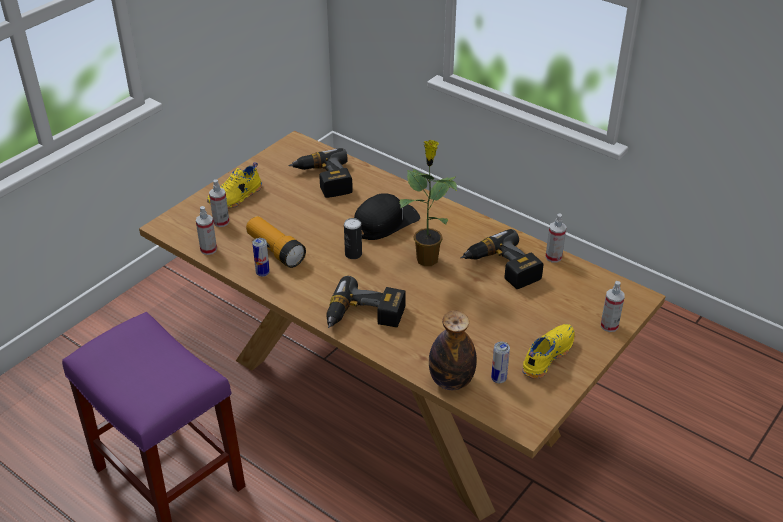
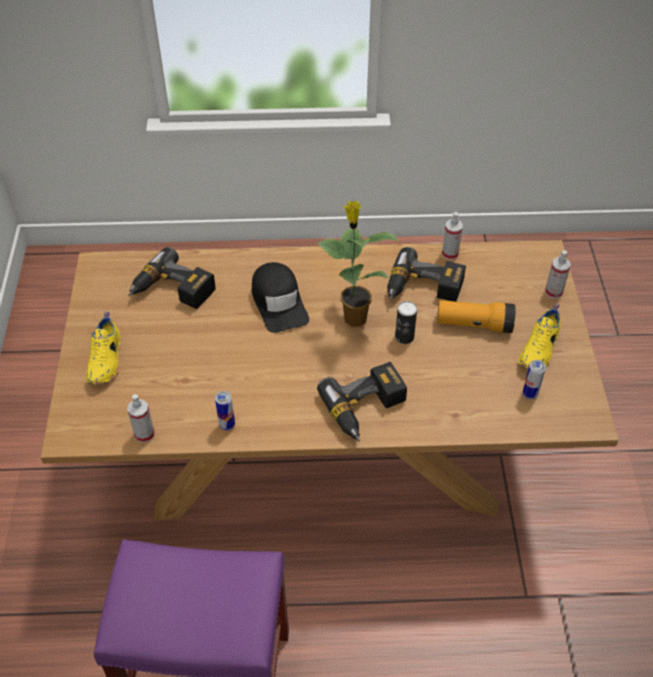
camera: 40 degrees left, 10 degrees up
spray bottle [209,179,229,227] -> none
flashlight [246,216,306,268] -> flashlight moved to [437,300,516,333]
can [344,218,362,259] -> can moved to [395,301,417,344]
black cap [354,193,420,240] -> black cap turned 150 degrees clockwise [252,262,309,333]
bottle [429,310,477,390] -> none
yellow shoe [522,324,575,379] -> yellow shoe turned 150 degrees counterclockwise [518,304,561,369]

